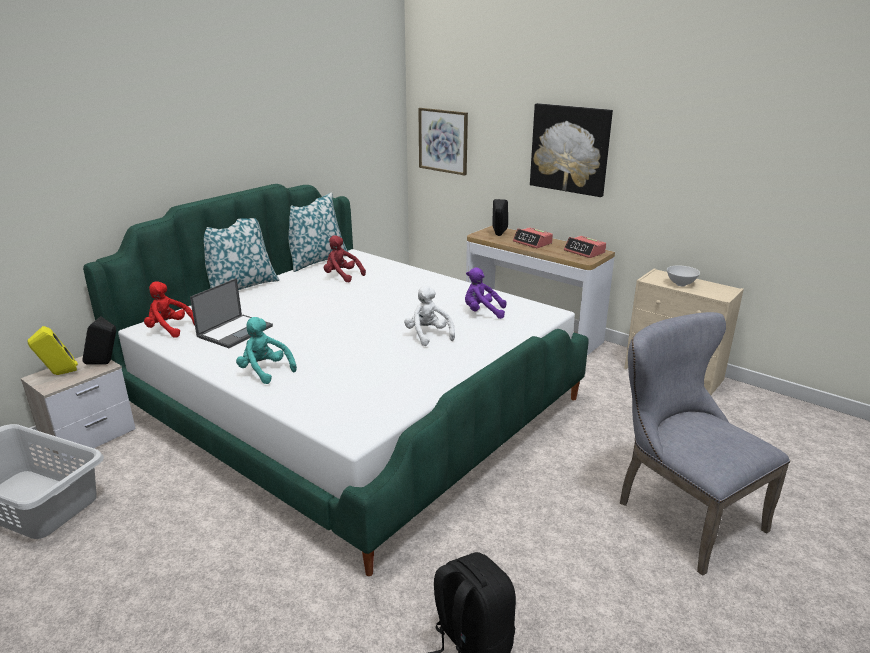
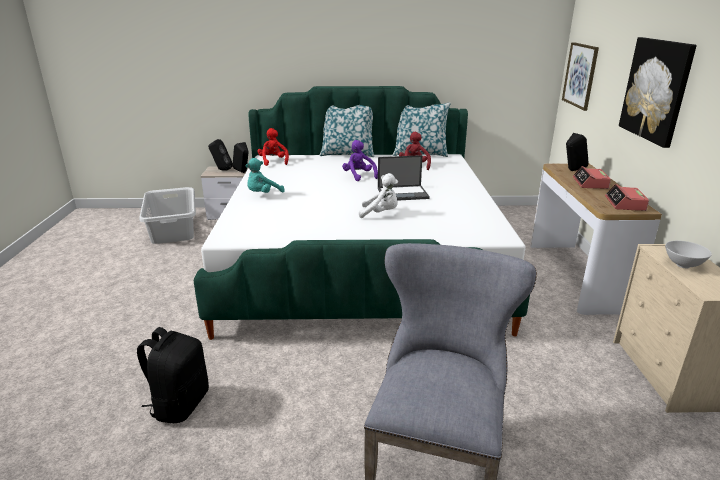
camera: 50 degrees right, 0 degrees up
yellow speaker [28,326,78,375] -> black speaker [208,139,233,171]
laptop [190,278,273,348] -> laptop moved to [378,155,430,201]
turquoise plush toy [236,317,297,384] -> turquoise plush toy turned 135 degrees counterclockwise [246,158,285,193]
white plush toy [404,285,455,346] -> white plush toy turned 75 degrees clockwise [359,173,398,218]
purple plush toy [465,268,506,319] -> purple plush toy moved to [342,140,378,181]

